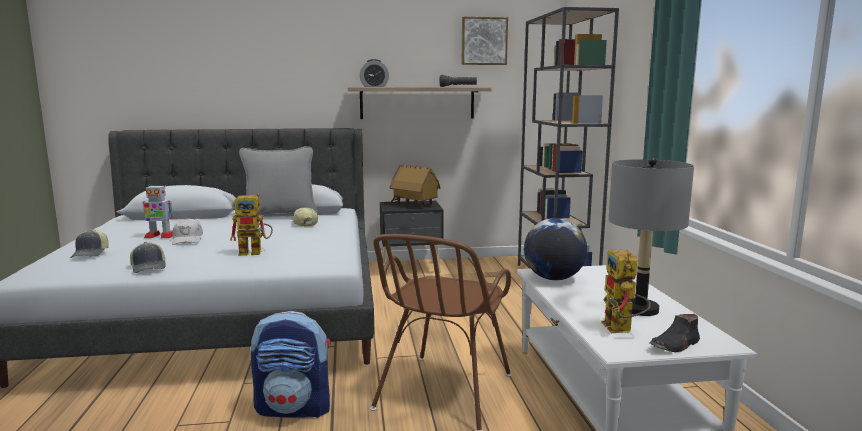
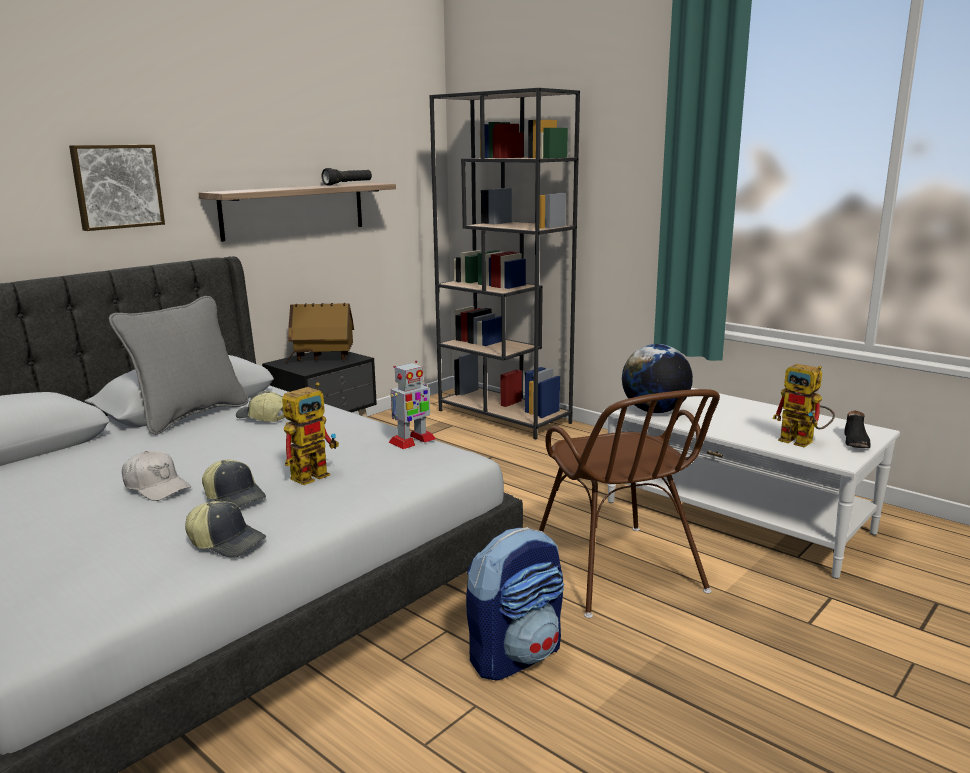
camera: 40 degrees left, 5 degrees up
cap [70,229,109,258] -> cap moved to [202,460,266,508]
toy robot [142,185,173,238] -> toy robot moved to [389,361,436,449]
alarm clock [360,59,389,87] -> none
picture [462,17,508,65] -> picture moved to [69,145,165,231]
grey table lamp [608,158,694,316] -> none

